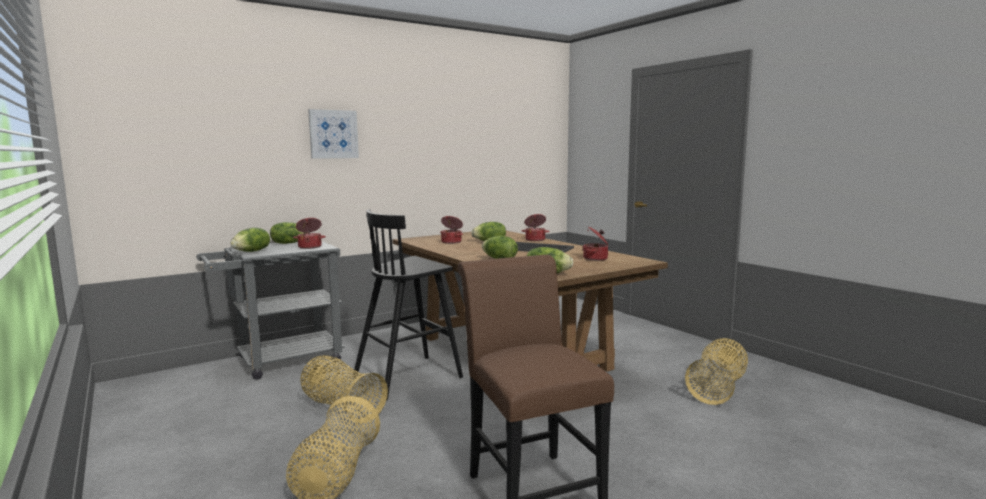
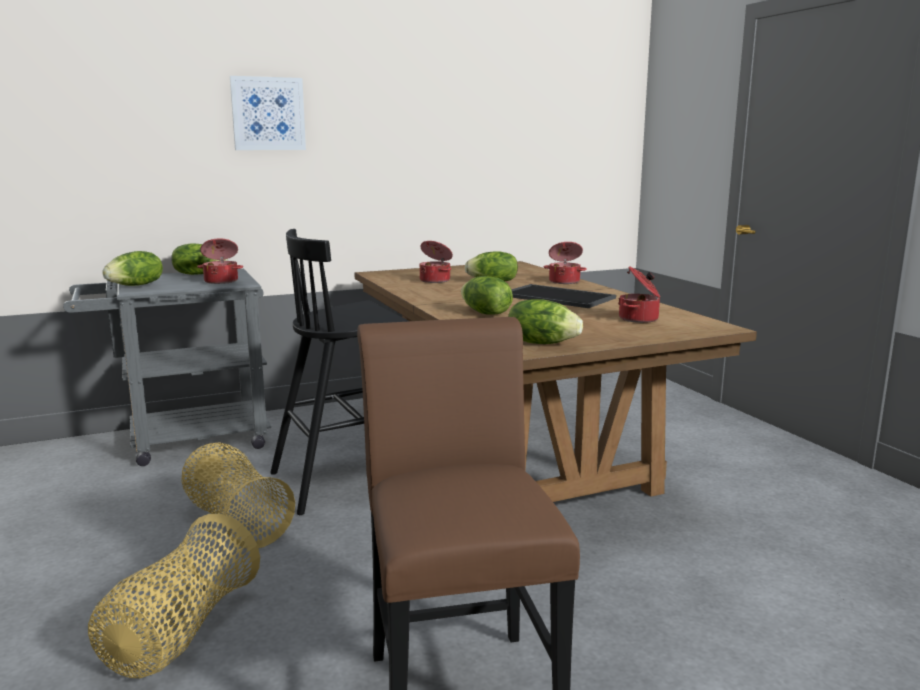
camera: 10 degrees right, 5 degrees up
basket [685,338,748,405] -> none

